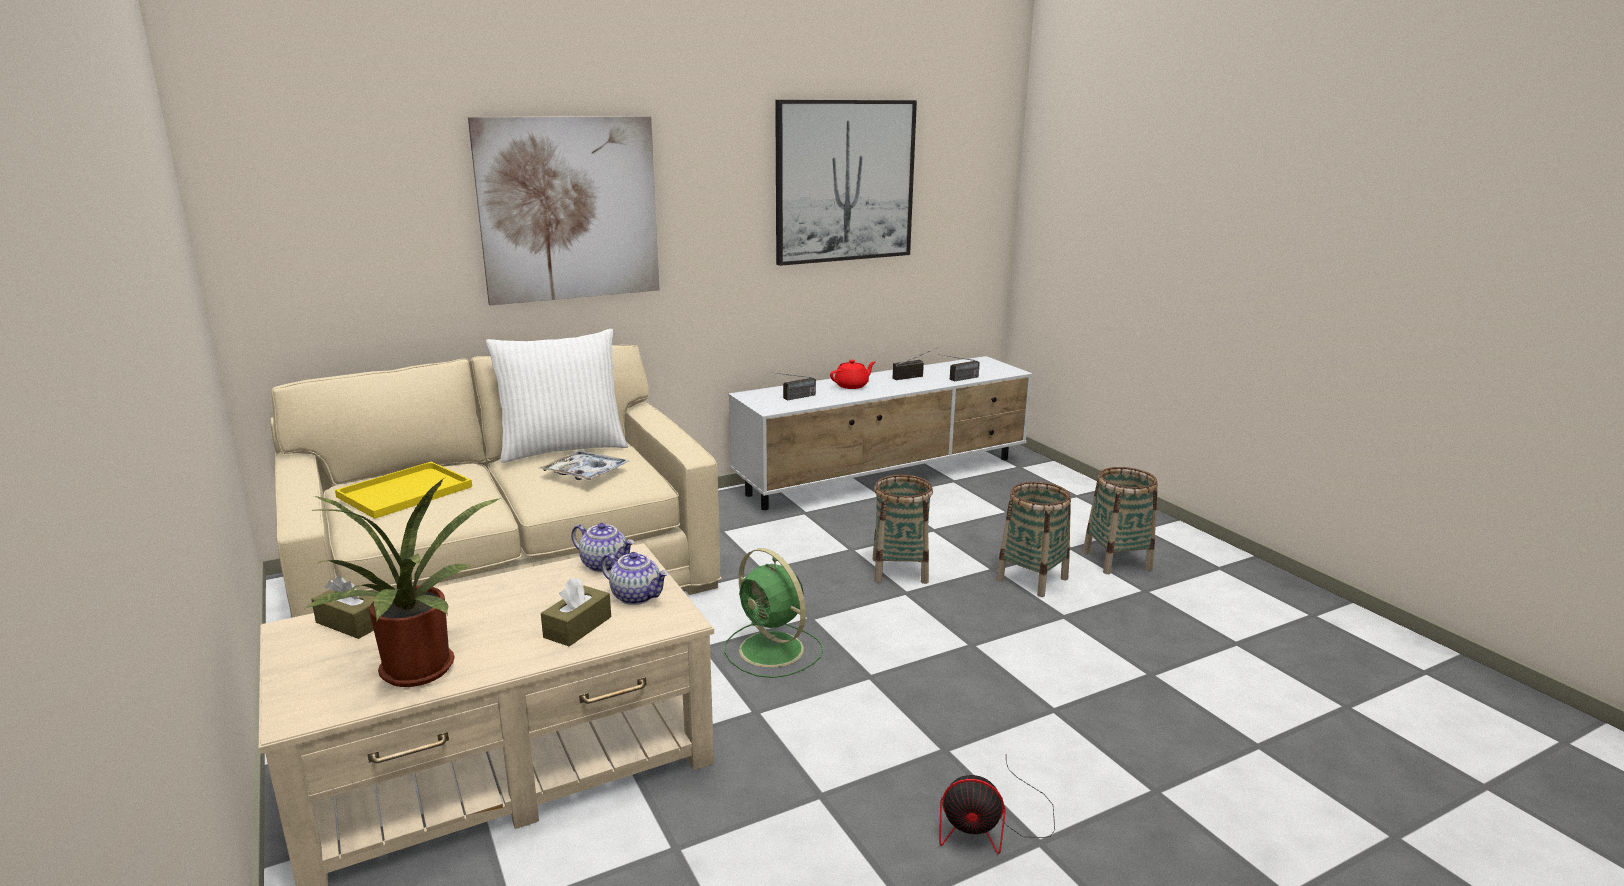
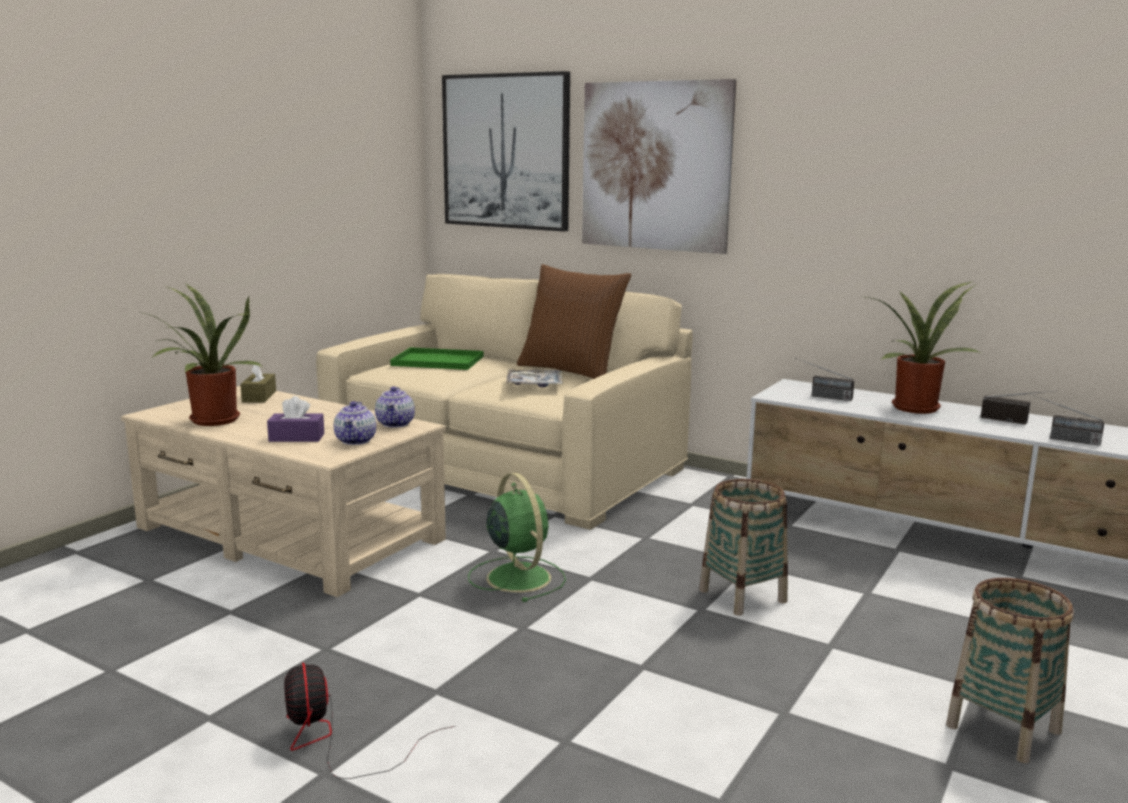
camera: 60 degrees right, 5 degrees down
yellow tray [335,462,472,519] -> green tray [390,347,483,370]
white pillow [486,329,628,463] -> brown pillow [517,264,631,379]
brown tissue box [541,577,611,647] -> purple tissue box [267,396,324,442]
green fan [724,548,823,678] -> green fan turned 135 degrees clockwise [468,473,566,602]
picture [775,100,917,266] -> picture moved to [442,71,570,232]
red teapot [830,360,875,389] -> potted plant [866,281,981,414]
basket [996,482,1071,597] -> none

